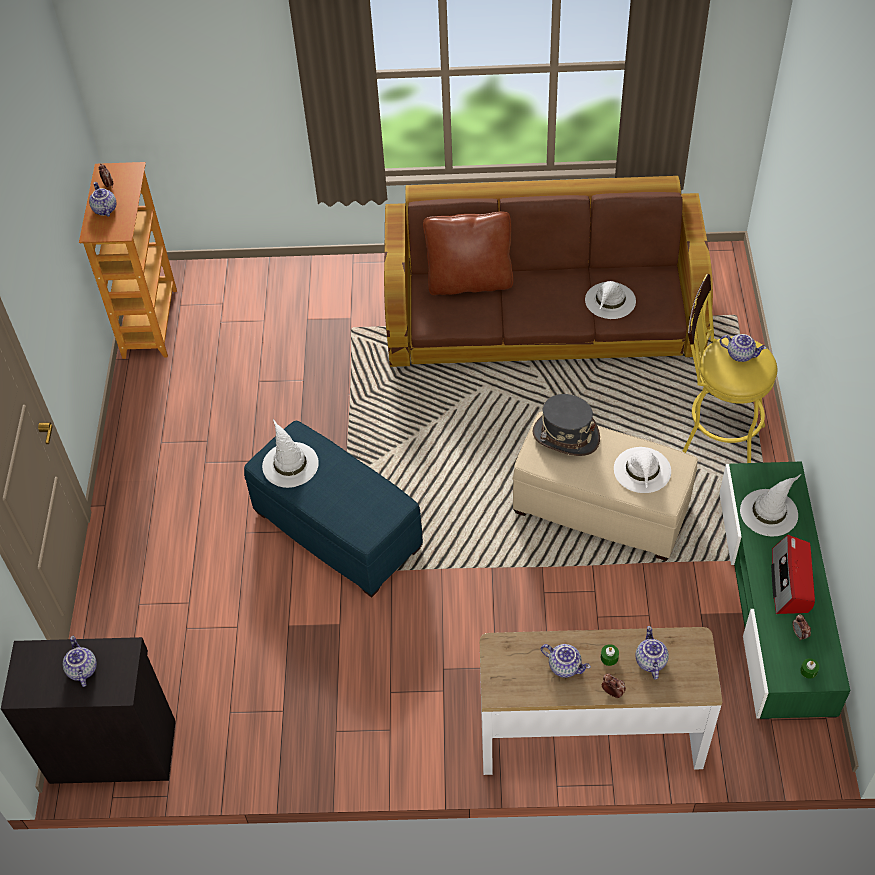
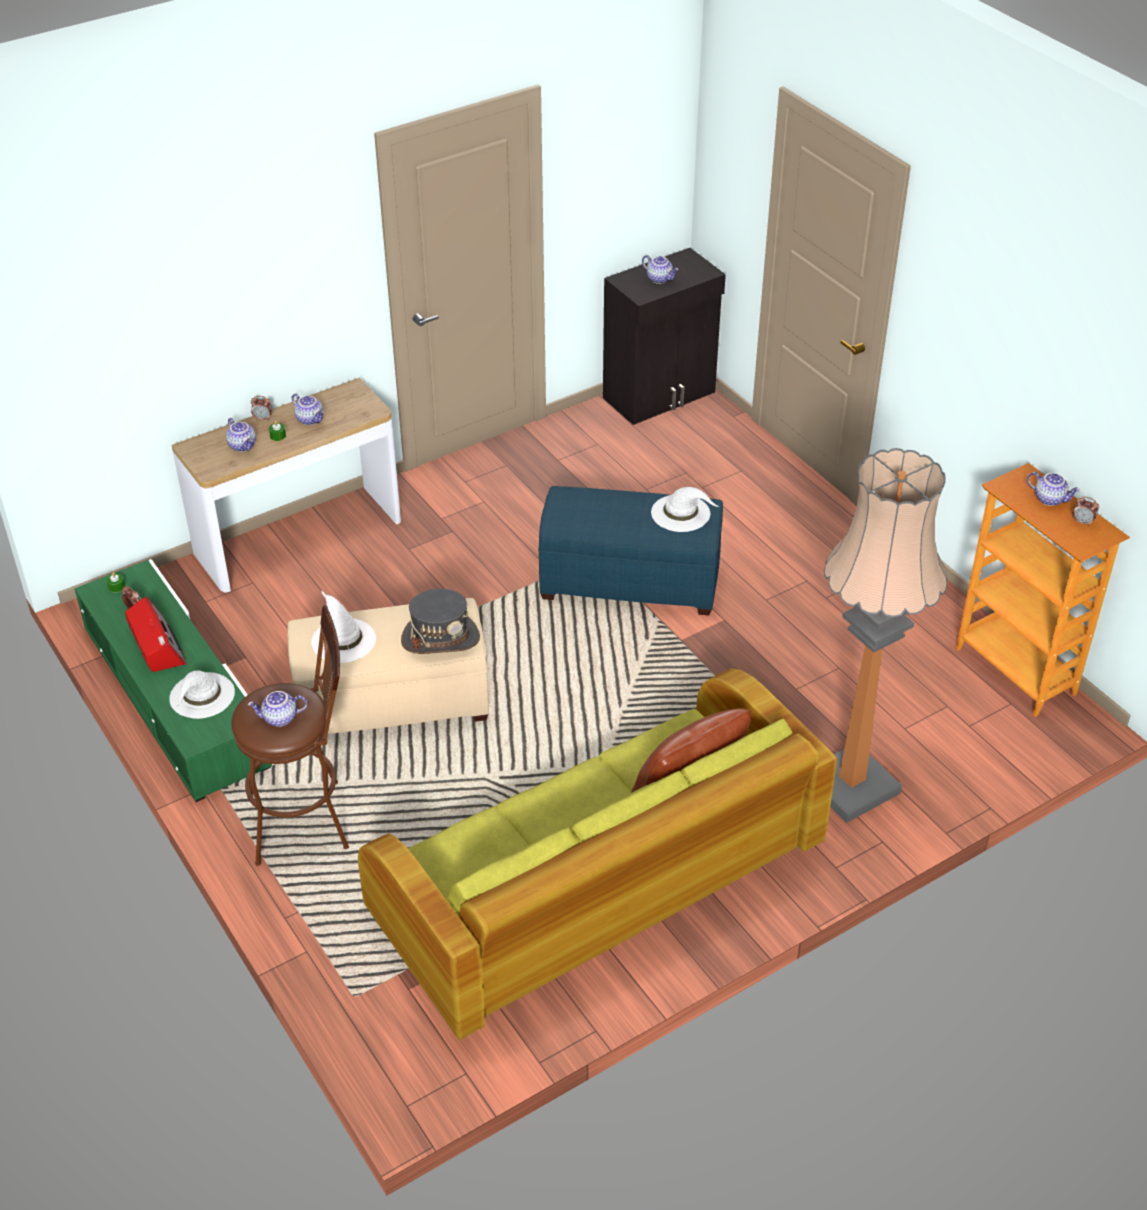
camera: 145 degrees right, 10 degrees down
brown sofa [384,176,713,368] -> green sofa [358,668,837,1040]
teapot [541,644,591,678] -> teapot turned 135 degrees counterclockwise [292,393,324,425]
white hat [585,281,636,319] -> none
yellow stool [682,274,777,463] -> brown stool [231,605,349,866]
none -> floor lamp [824,448,947,823]

